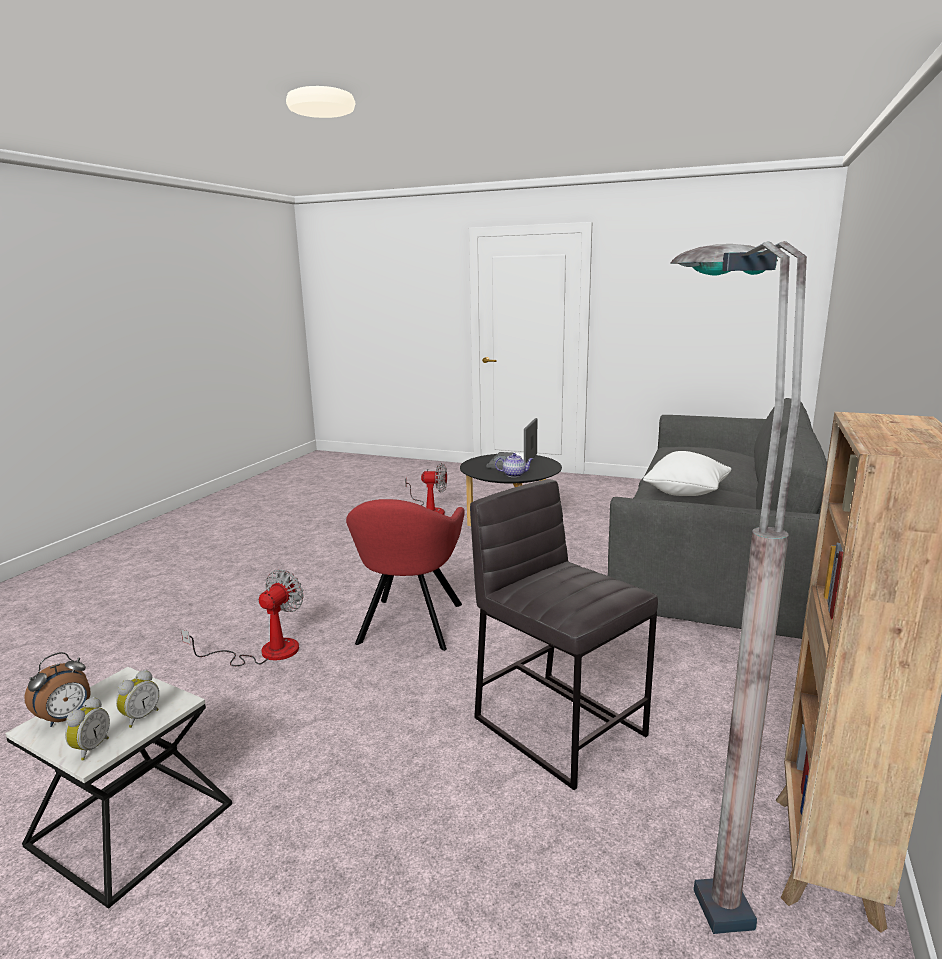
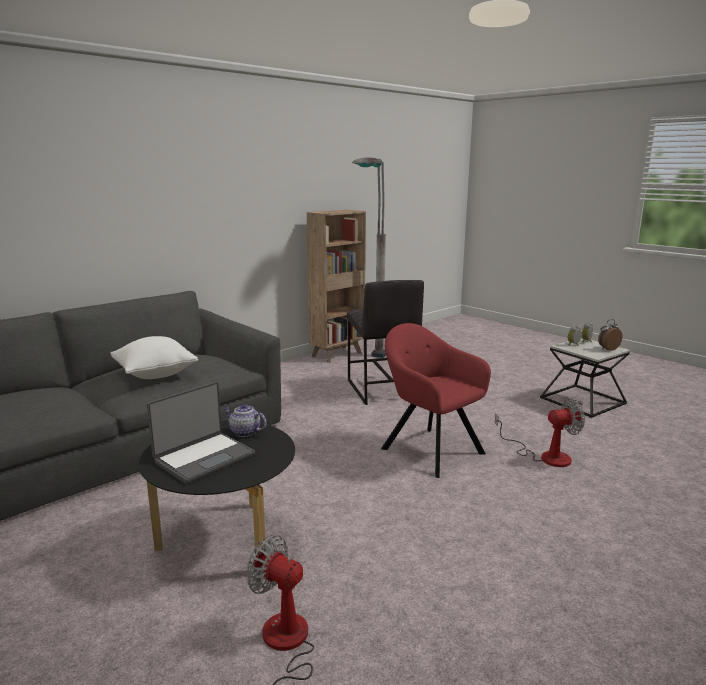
camera: 155 degrees left, 0 degrees up
fan [181,569,304,666] -> fan turned 150 degrees counterclockwise [495,398,585,467]
red armchair [346,499,465,651] -> red armchair turned 75 degrees counterclockwise [381,323,491,478]

